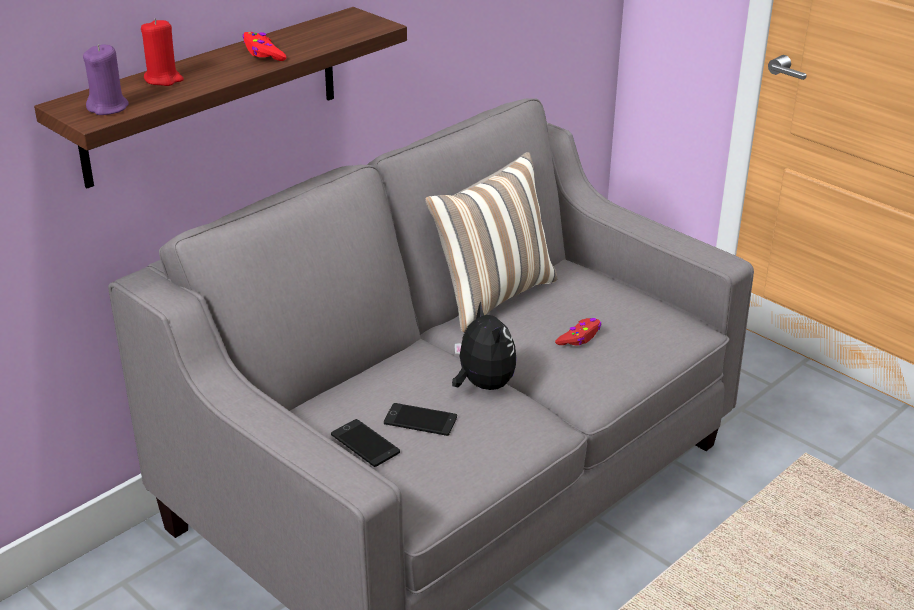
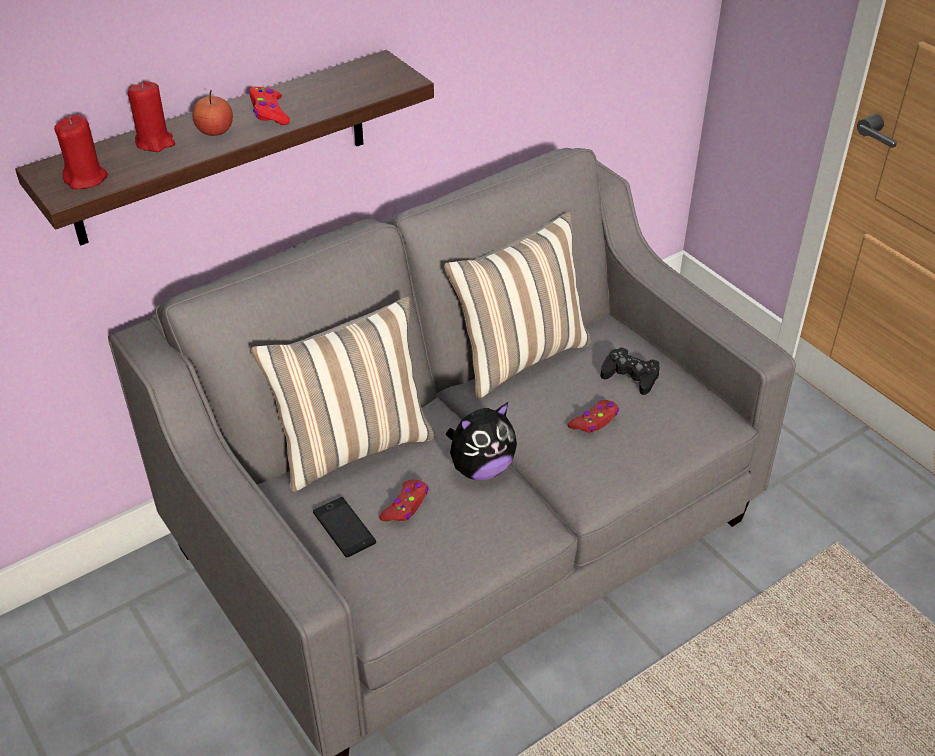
camera: 10 degrees right, 10 degrees up
purple candle [83,44,129,115] -> red candle [54,115,108,189]
phone [384,403,457,436] -> red game controller [379,479,428,522]
plush toy [452,302,517,390] -> plush toy turned 75 degrees clockwise [446,402,517,480]
none -> apple [192,90,233,136]
none -> pillow [251,297,435,492]
none -> black game controller [601,347,660,395]

